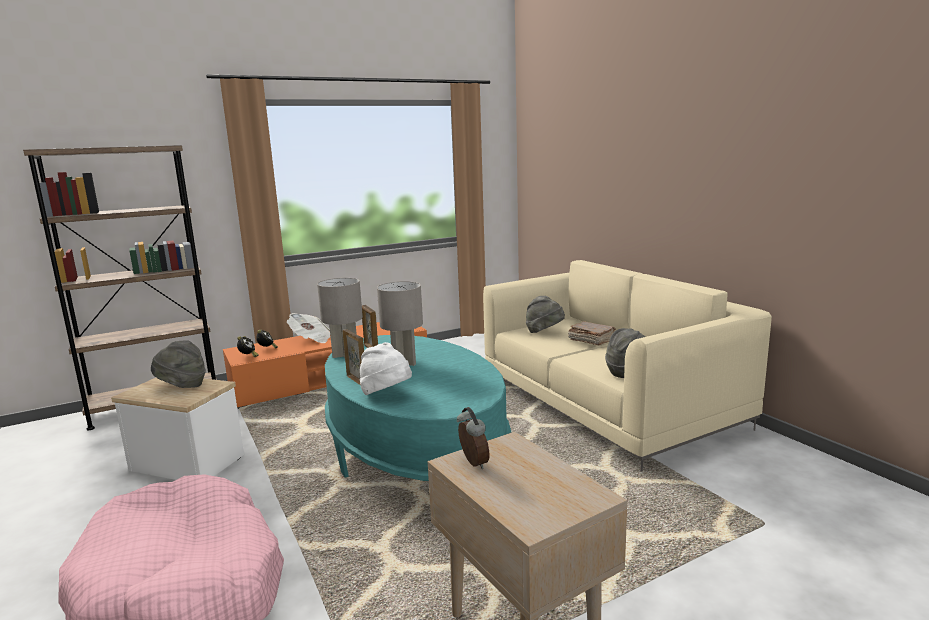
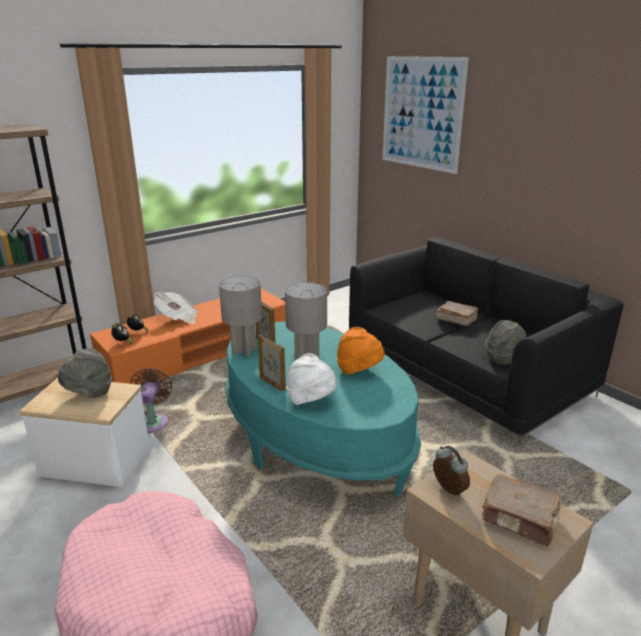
camera: 10 degrees left, 10 degrees up
beige sofa [483,260,772,472] -> black sofa [349,237,624,446]
grey hat [526,296,565,333] -> none
none -> brown fan [130,368,172,433]
none -> orange hat [337,327,385,375]
none -> picture [383,56,469,174]
none -> brown book [482,474,562,546]

